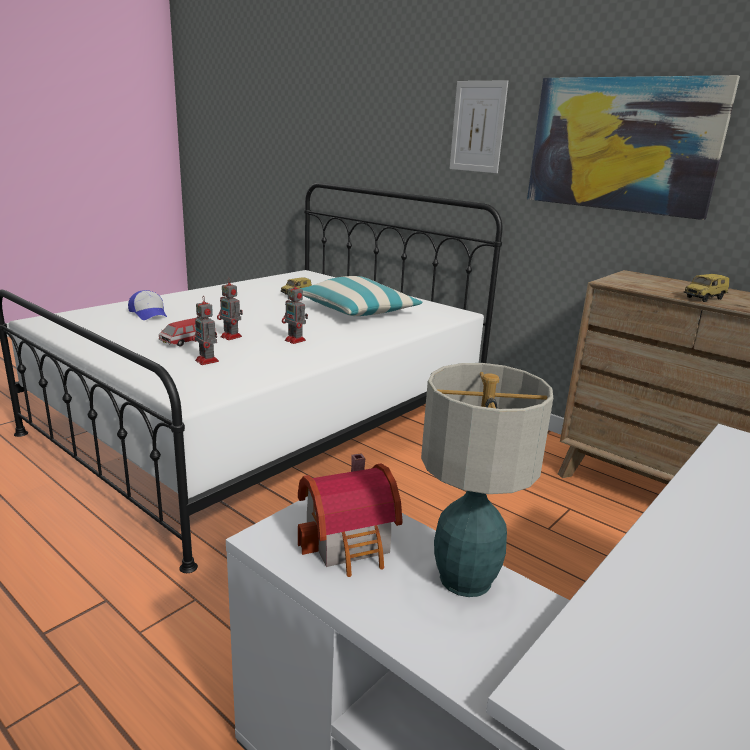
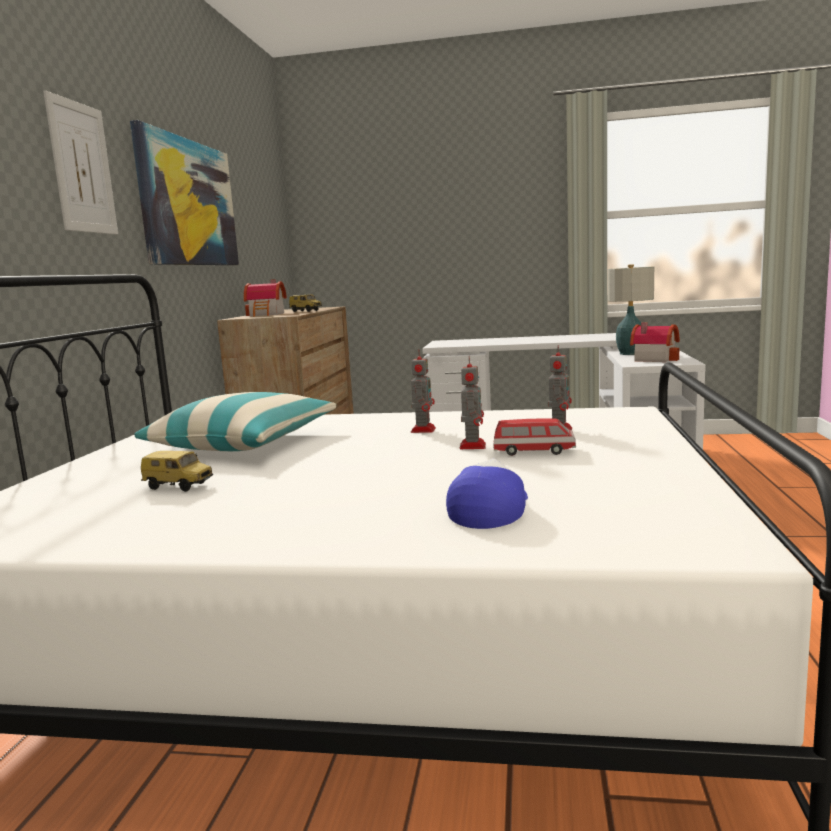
camera: 120 degrees left, 10 degrees down
none -> toy house [244,279,287,317]

